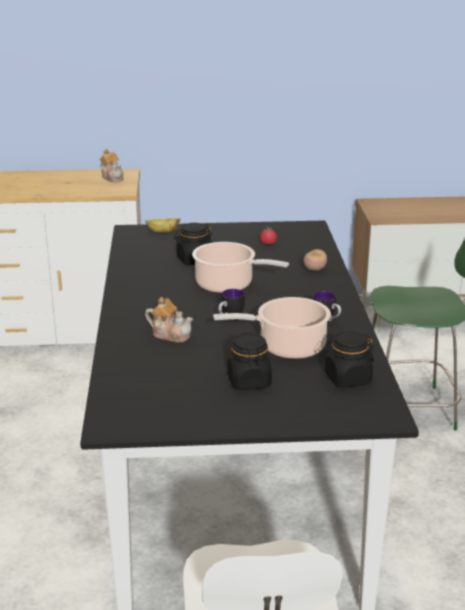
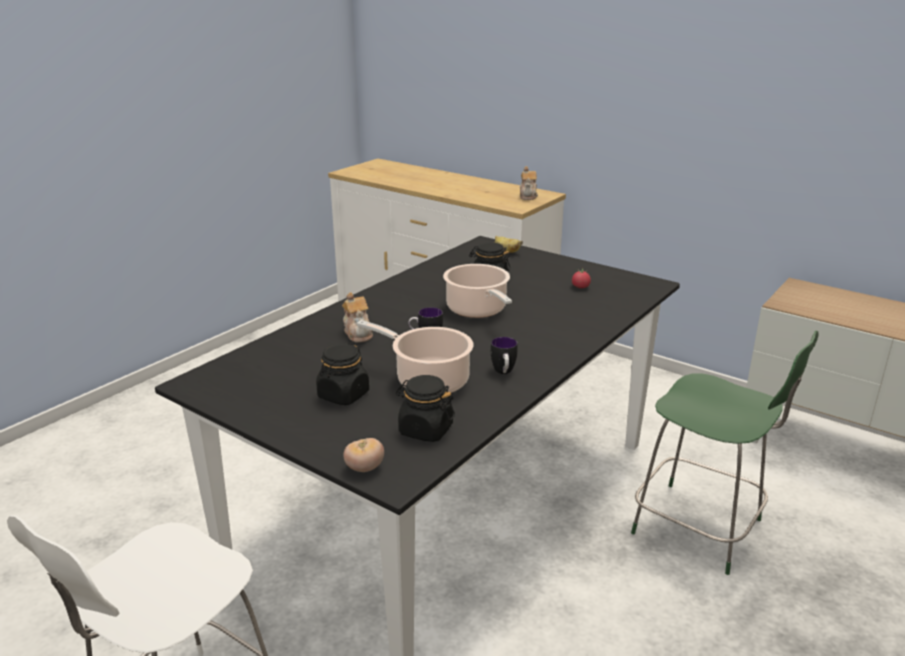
camera: 40 degrees right, 0 degrees up
tomato [303,249,327,271] -> tomato moved to [343,438,384,472]

